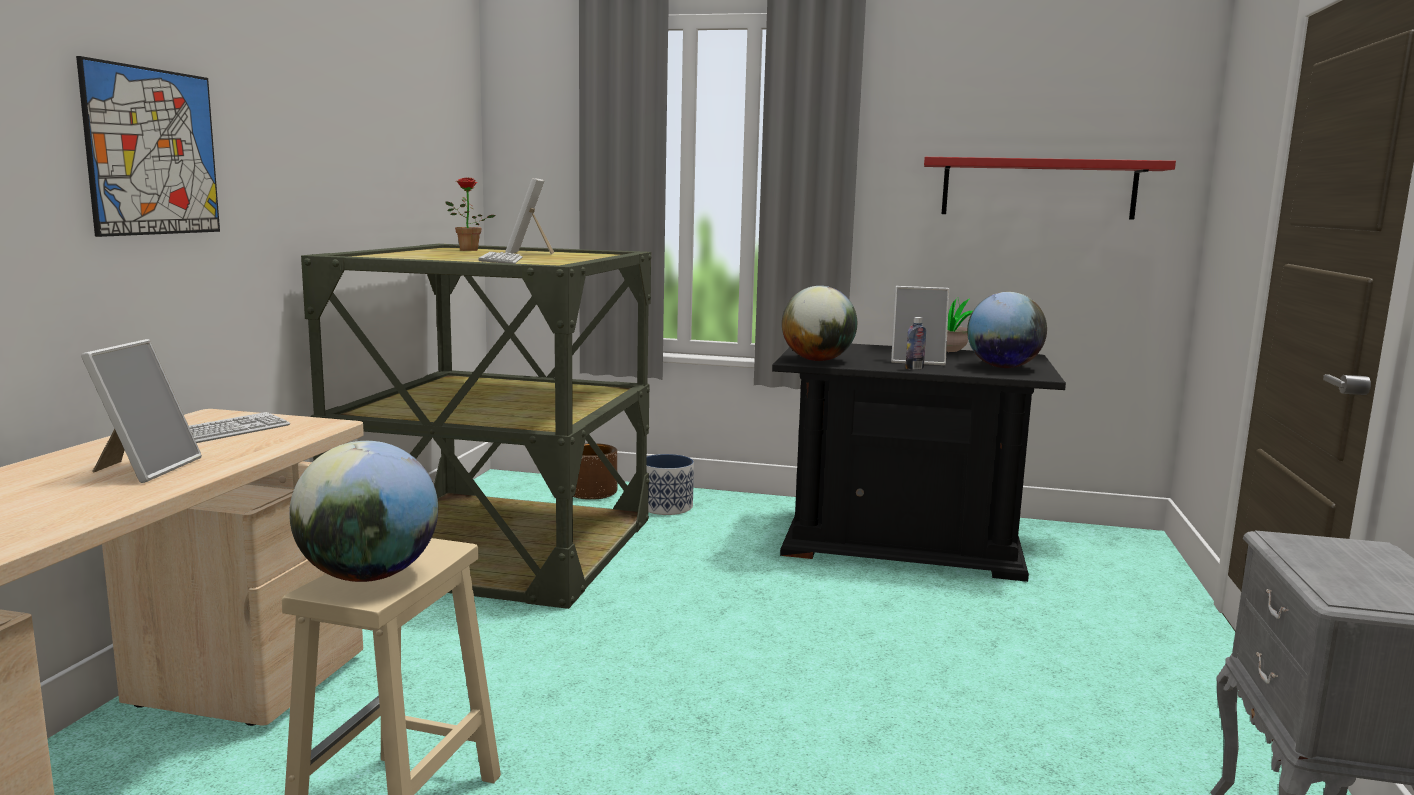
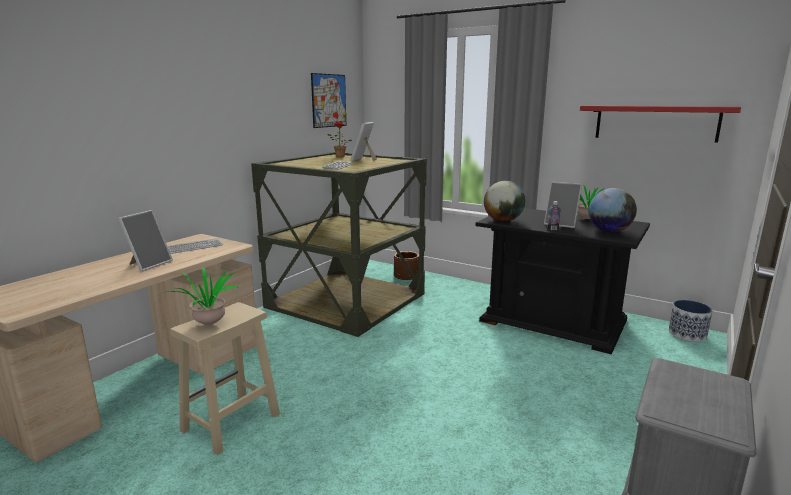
camera: 20 degrees right, 5 degrees up
picture [76,56,220,237] -> picture moved to [311,73,346,128]
globe [289,441,438,582] -> potted plant [169,267,239,325]
planter [646,454,694,515] -> planter moved to [669,300,712,342]

